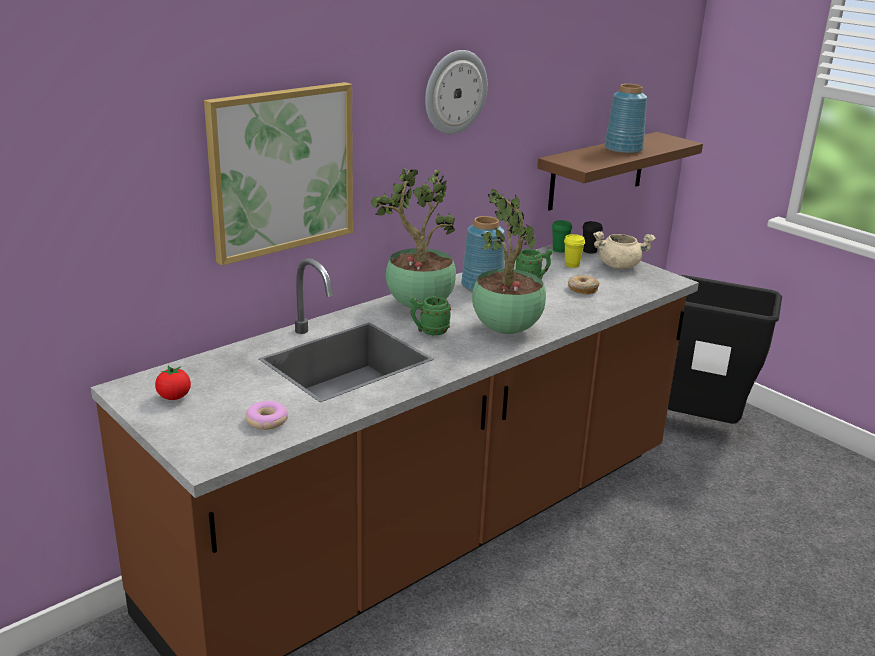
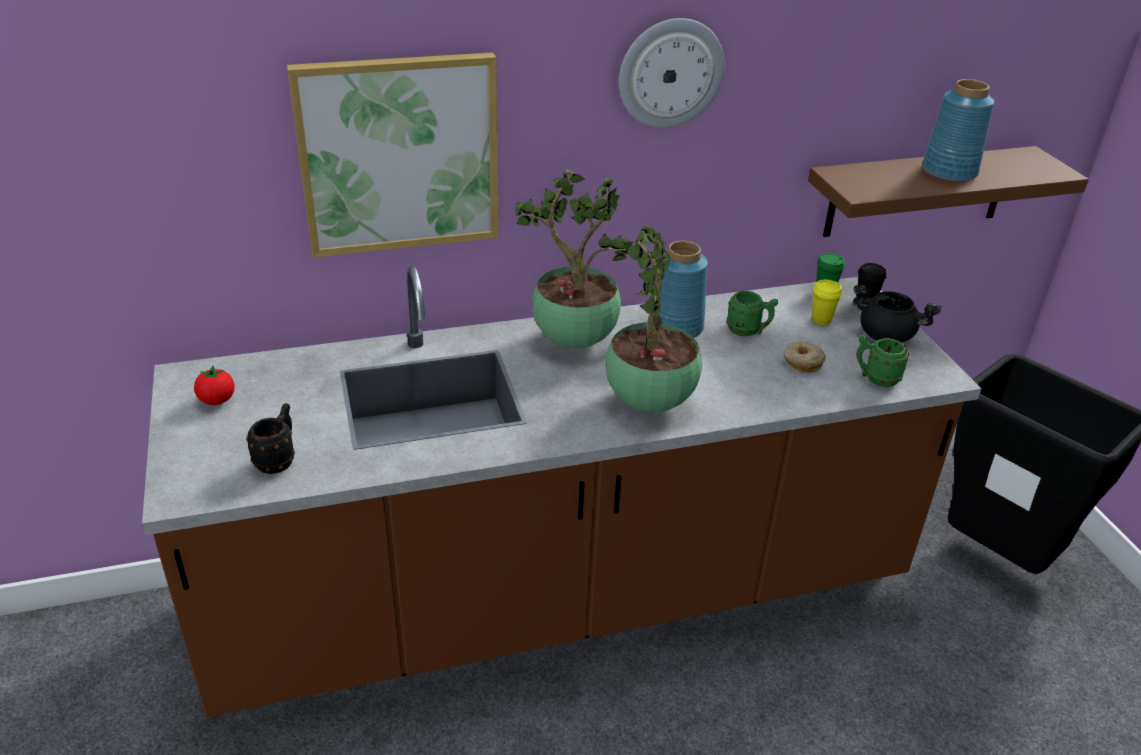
camera: 25 degrees right, 10 degrees up
donut [246,401,288,430] -> black mug [246,403,295,474]
green mug [410,296,451,335] -> green mug moved to [857,335,909,387]
beige cooking pot [593,231,656,269] -> black cooking pot [853,285,942,342]

